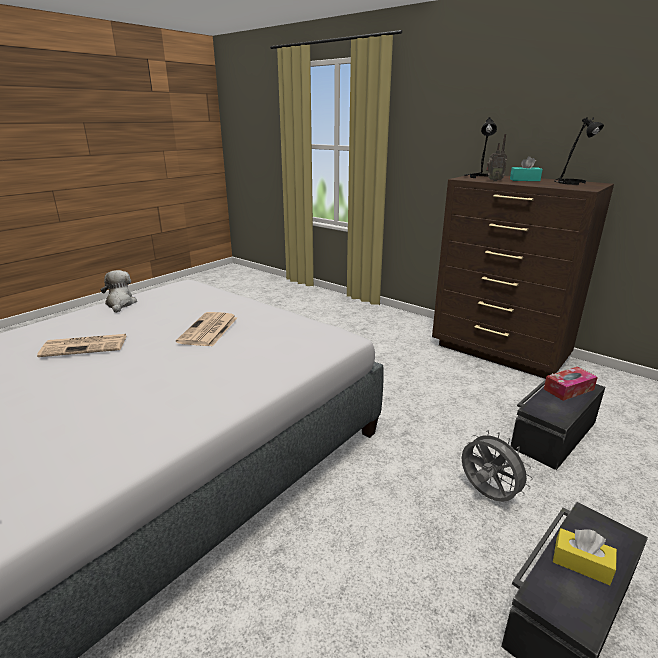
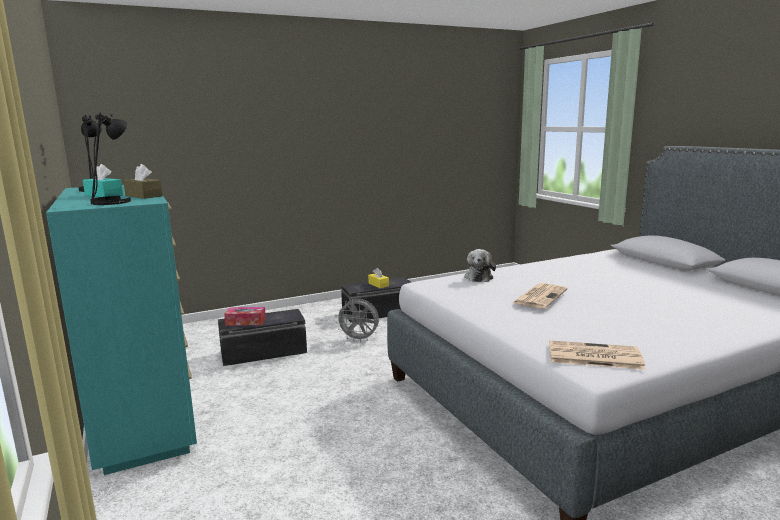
camera: 155 degrees left, 10 degrees down
newspaper [37,334,127,357] -> newspaper moved to [549,340,645,370]
plush toy [101,270,137,313] -> plush toy moved to [464,249,496,282]
brown dresser [432,175,614,379] -> turquoise dresser [46,185,197,475]
grey fan [462,430,533,502] -> grey fan turned 60 degrees counterclockwise [335,299,379,342]
radio [486,134,507,182] -> brown tissue box [123,164,163,199]

